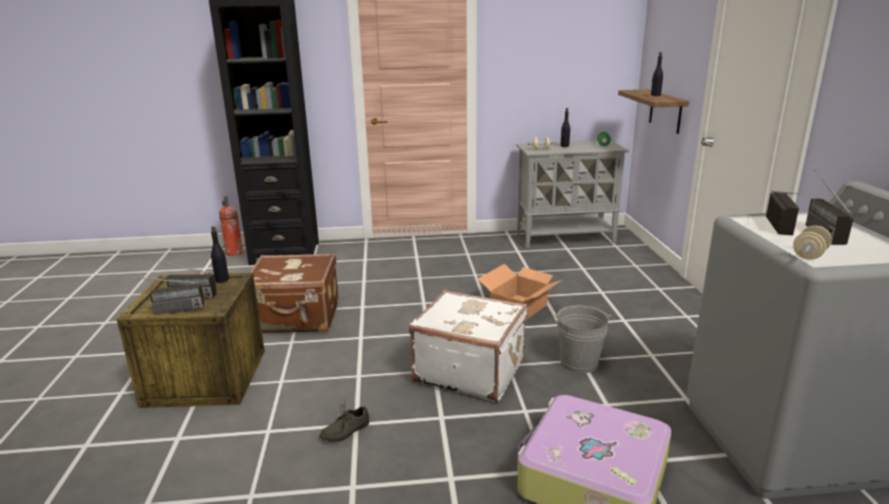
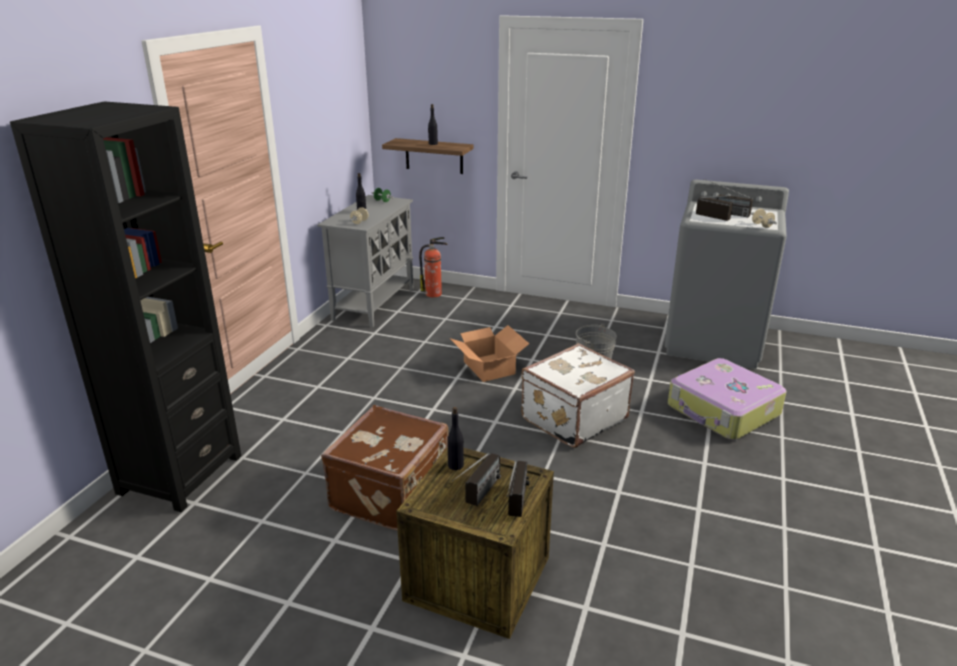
camera: 65 degrees left, 5 degrees up
fire extinguisher [219,196,243,256] -> fire extinguisher moved to [419,237,448,297]
grey shoe [320,402,369,442] -> none

